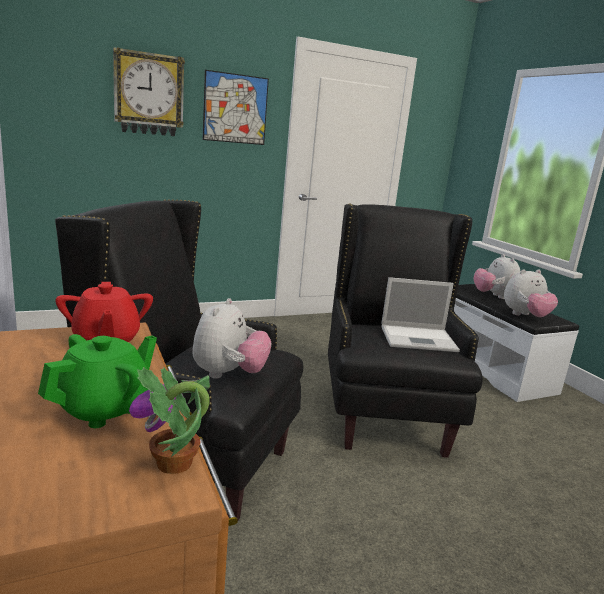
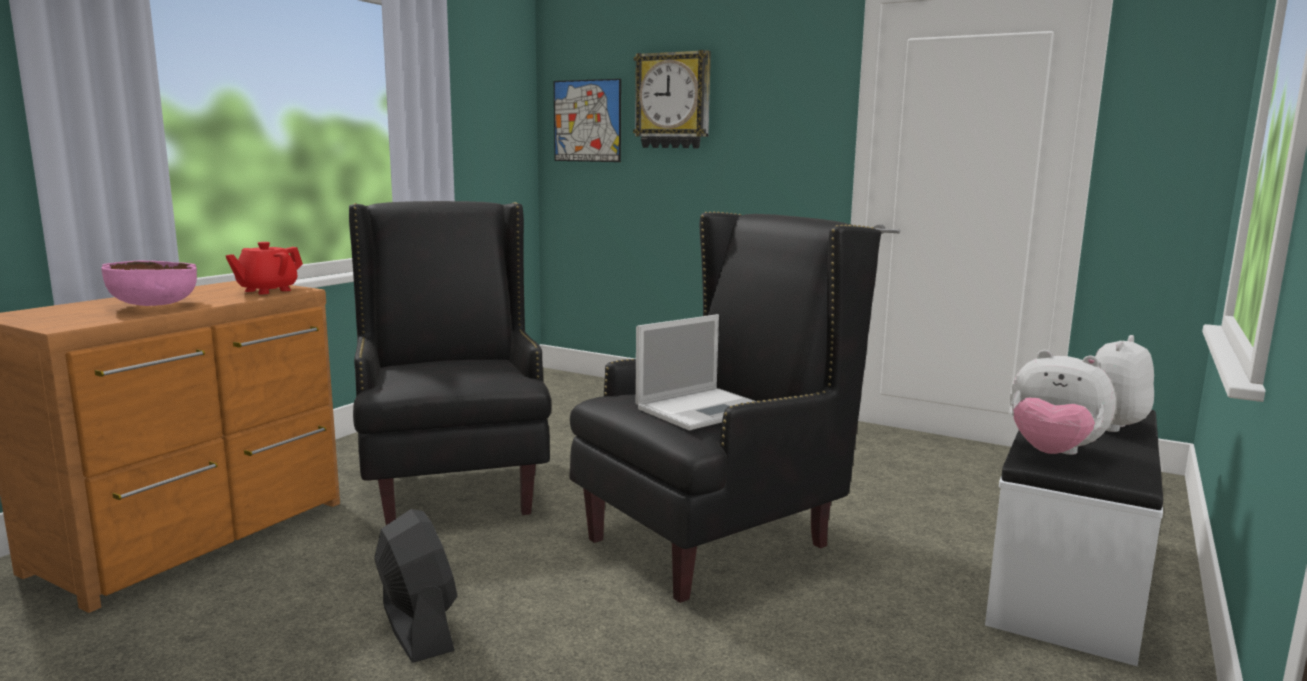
camera: 55 degrees right, 5 degrees down
green teapot [38,334,157,428] -> pink bowl [101,261,197,306]
potted plant [129,367,210,474] -> none
plush toy [192,298,272,379] -> none
picture [202,70,269,145] -> picture moved to [554,79,621,162]
laptop [381,277,460,352] -> laptop turned 90 degrees counterclockwise [635,314,756,430]
none -> black fan [374,509,458,663]

